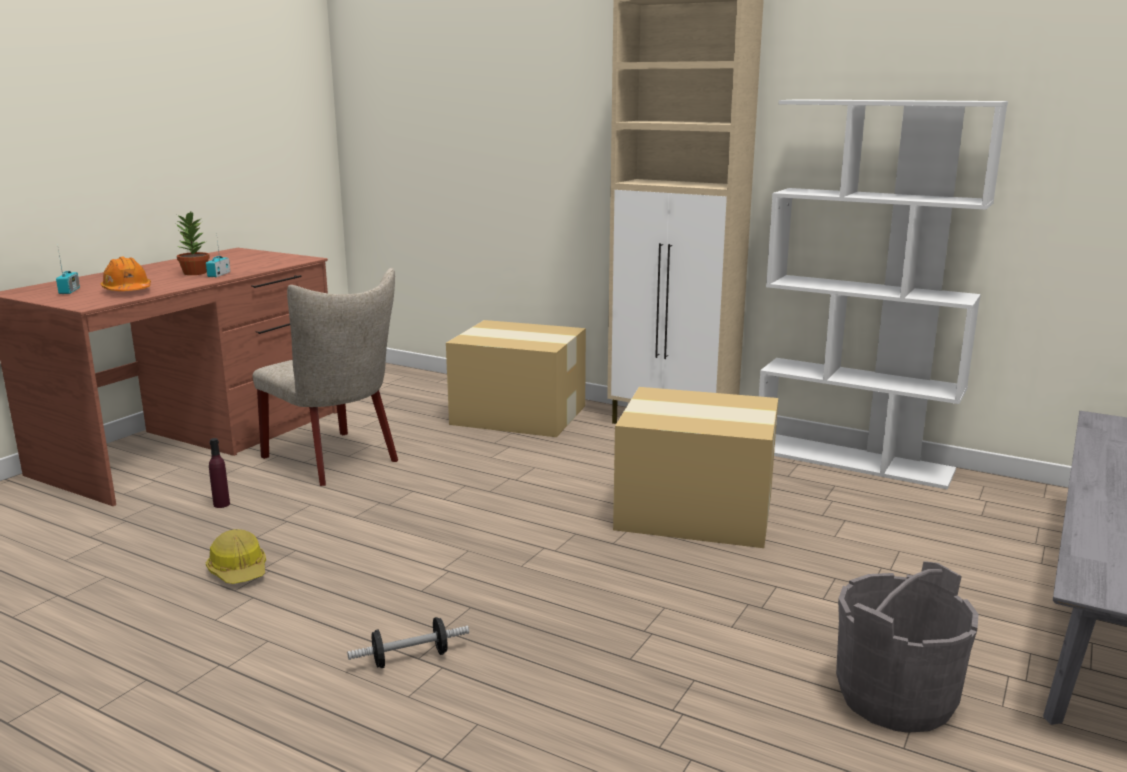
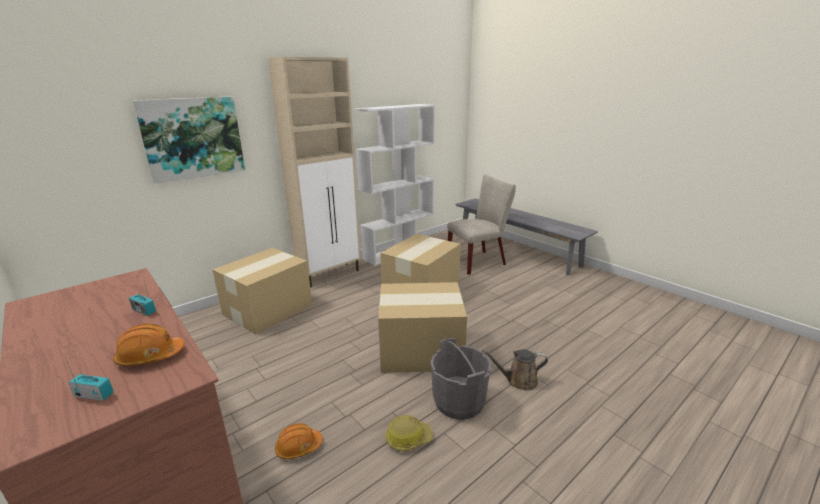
camera: 70 degrees left, 5 degrees up
potted plant [176,212,210,275] -> none
purple bottle [209,438,230,508] -> orange hard hat [275,423,323,459]
beige chair [253,268,398,486] -> beige chair moved to [447,175,516,275]
dumbbell [347,617,469,668] -> brown watering can [482,349,548,391]
grey bucket [836,561,979,733] -> grey bucket moved to [430,338,491,420]
none -> picture [133,96,245,184]
none -> cardboard box [378,282,467,373]

